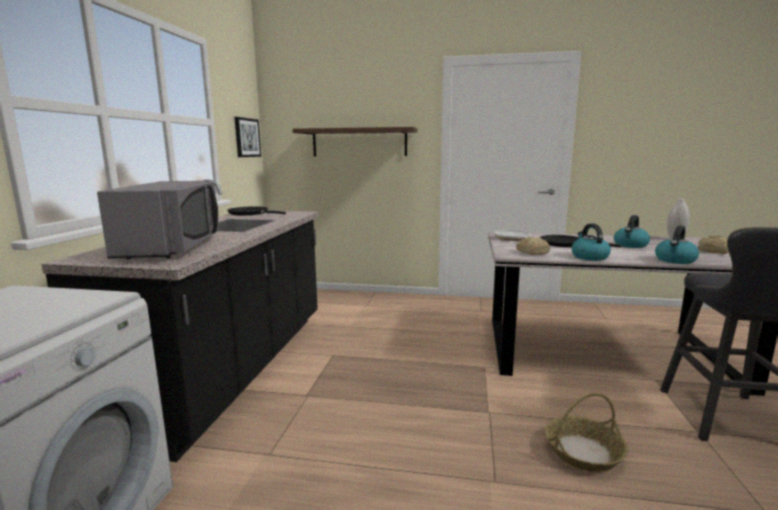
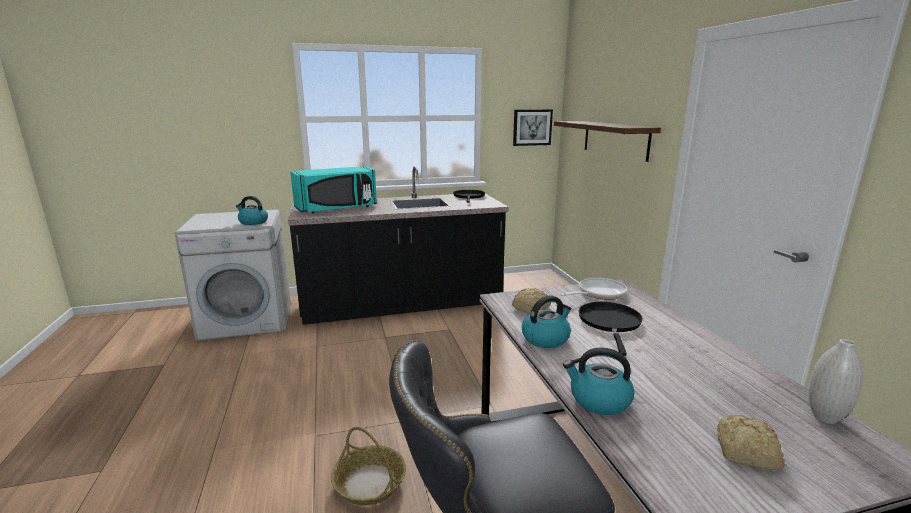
camera: 65 degrees right, 5 degrees up
grey microwave [97,181,219,259] -> turquoise microwave [290,166,377,213]
kettle [614,215,650,248] -> kettle moved to [236,196,268,225]

